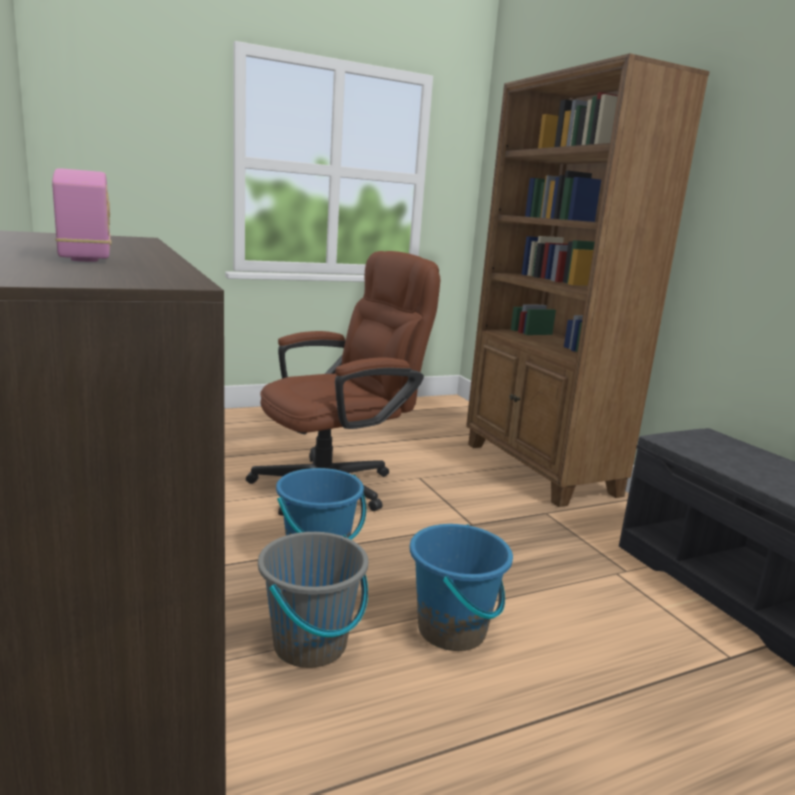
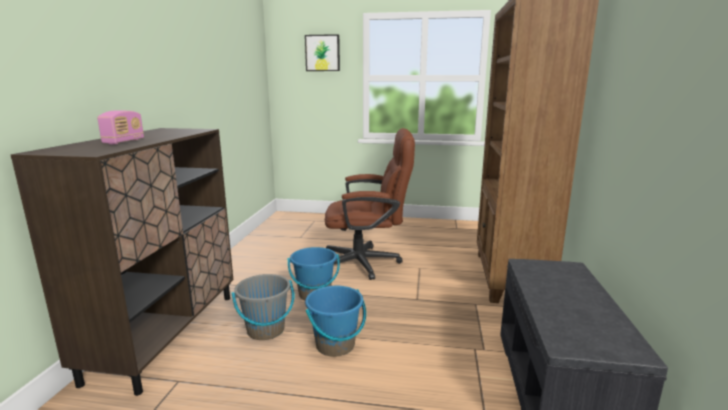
camera: 35 degrees right, 0 degrees up
none -> picture [305,34,340,71]

